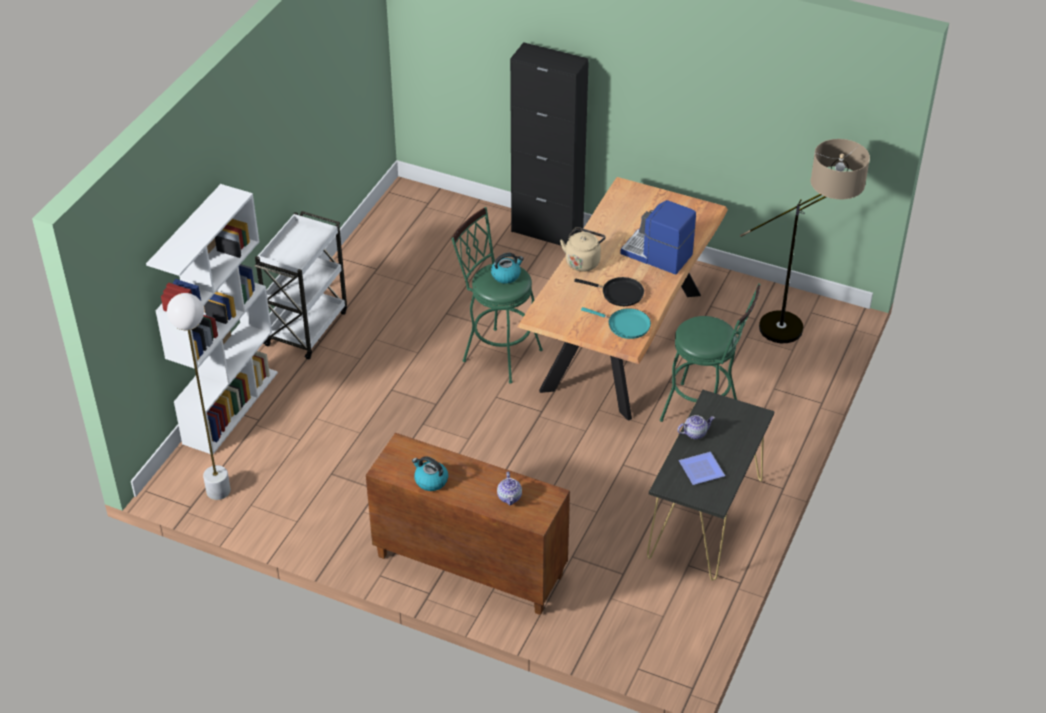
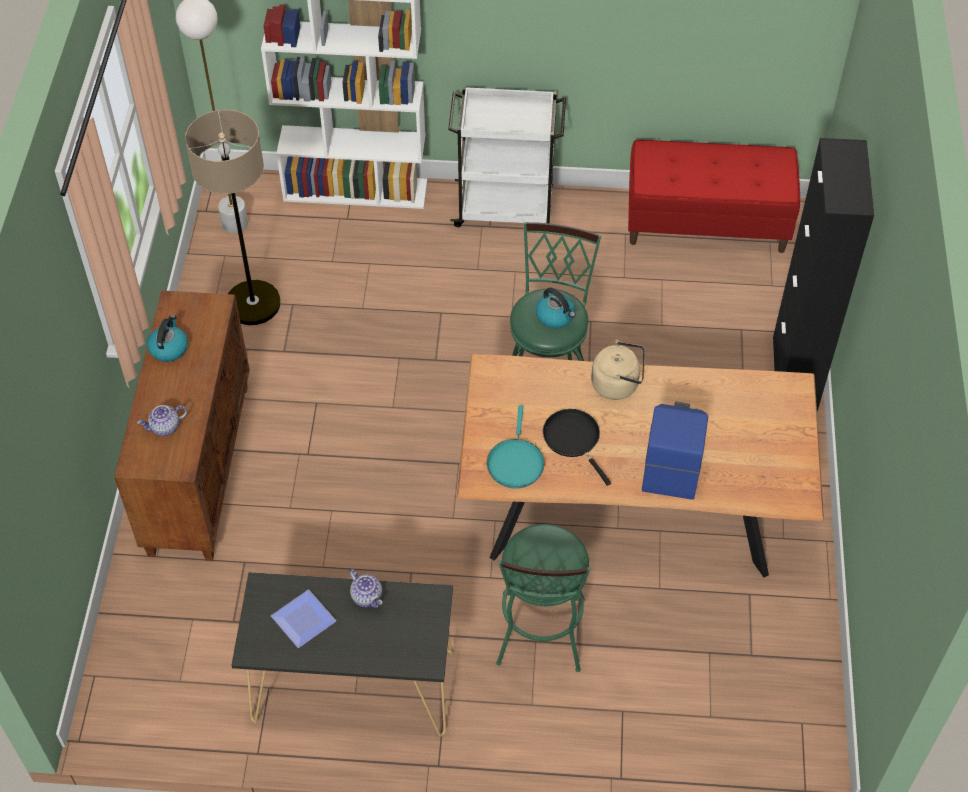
camera: 70 degrees right, 10 degrees up
black frying pan [574,277,644,306] -> black frying pan turned 150 degrees clockwise [543,409,611,486]
floor lamp [740,139,870,343] -> floor lamp moved to [185,110,280,325]
none -> red bench [628,140,800,253]

